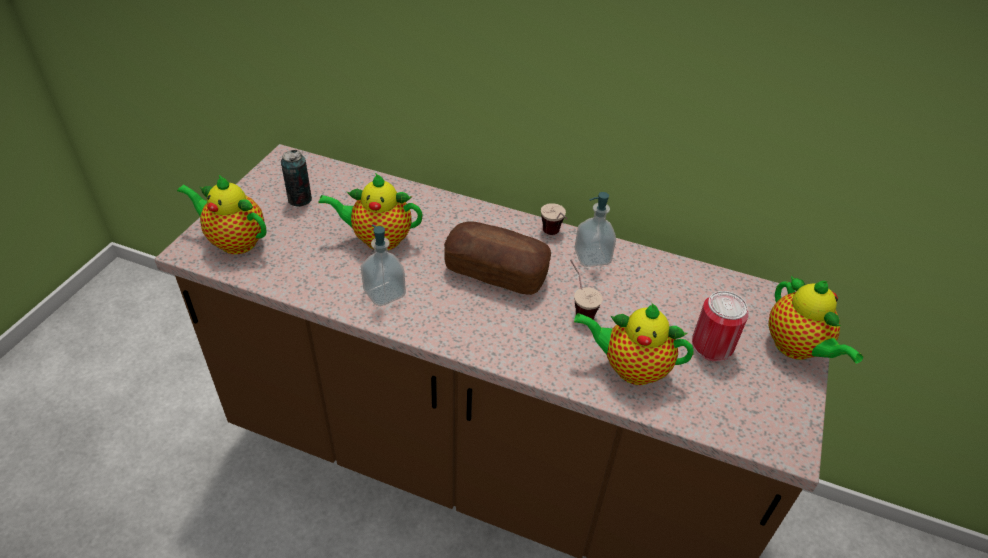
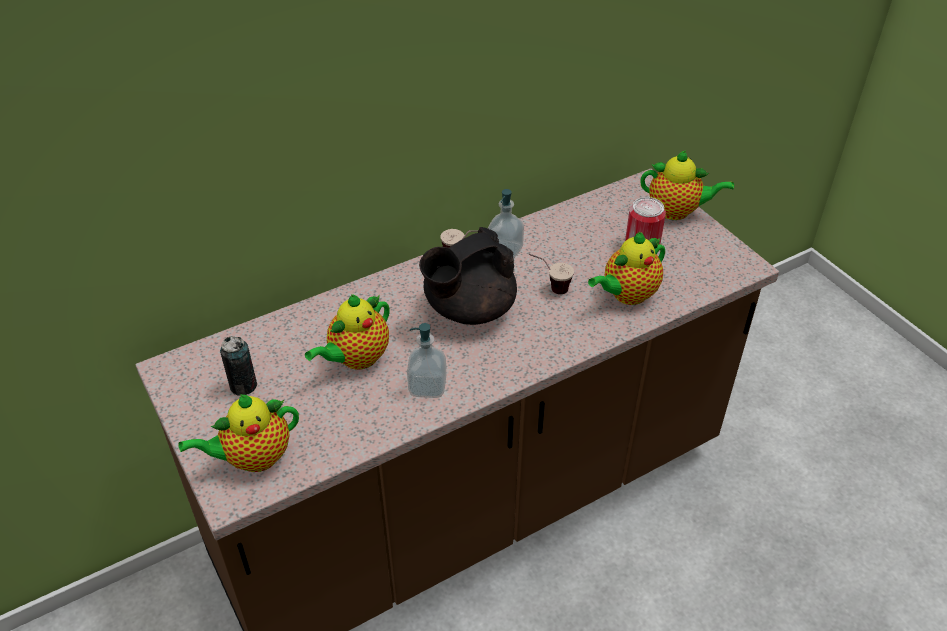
camera: 50 degrees left, 0 degrees up
bread [444,221,551,295] -> black teapot [419,227,517,325]

